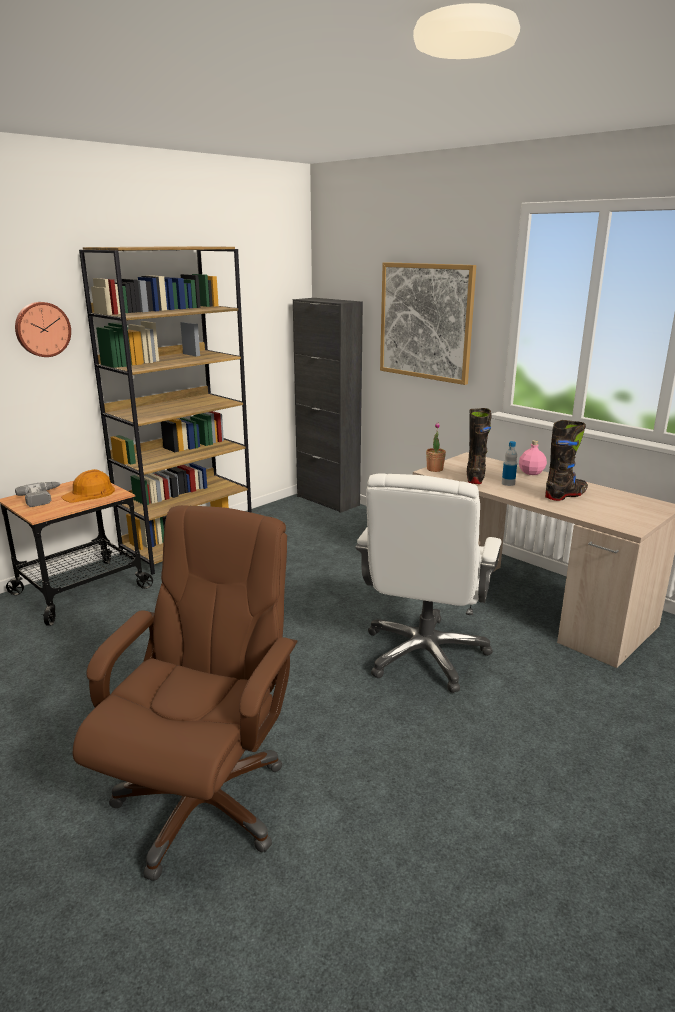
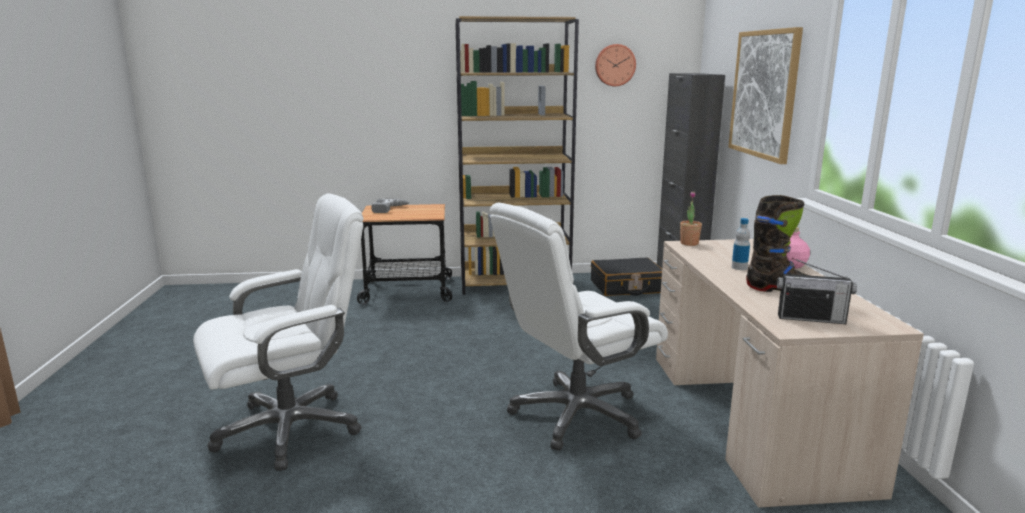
camera: 40 degrees right, 5 degrees down
wall clock [15,302,71,357] -> wall clock moved to [595,44,636,86]
orange hard hat [61,469,115,502] -> none
brown office chair [73,505,298,881] -> white office chair [193,193,363,471]
black boot [467,408,492,484] -> none
none -> black suitcase [591,258,662,296]
none -> radio [777,258,857,324]

